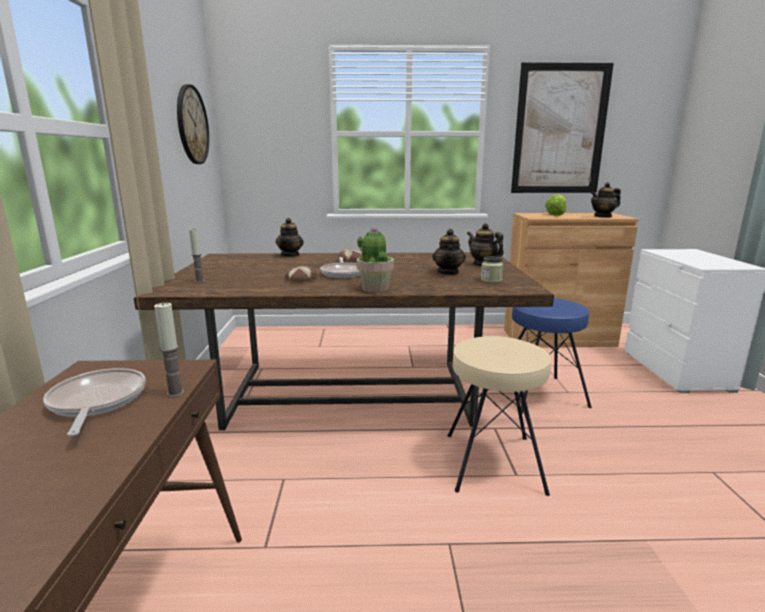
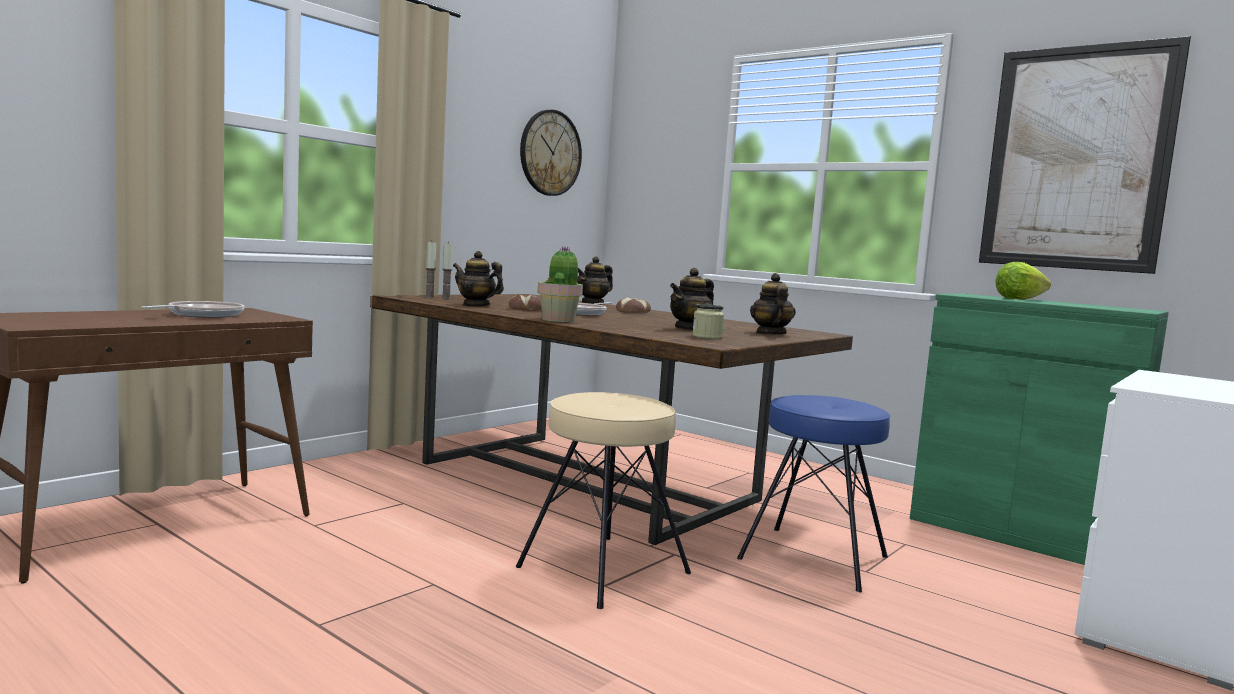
camera: 40 degrees right, 10 degrees down
candle [154,302,184,398] -> candle moved to [425,242,436,298]
brown cabinet [504,213,639,348] -> green cabinet [910,294,1169,565]
teapot [591,182,621,218] -> teapot moved to [453,251,504,307]

